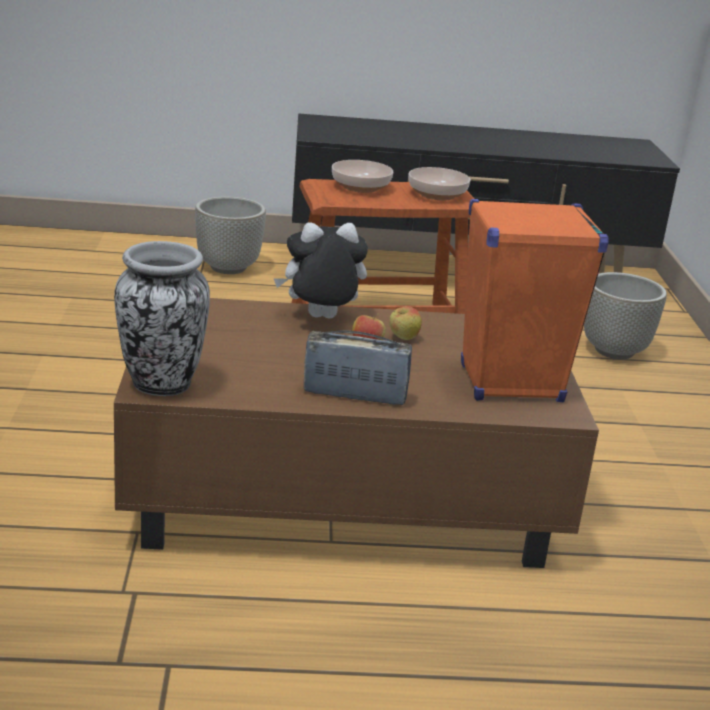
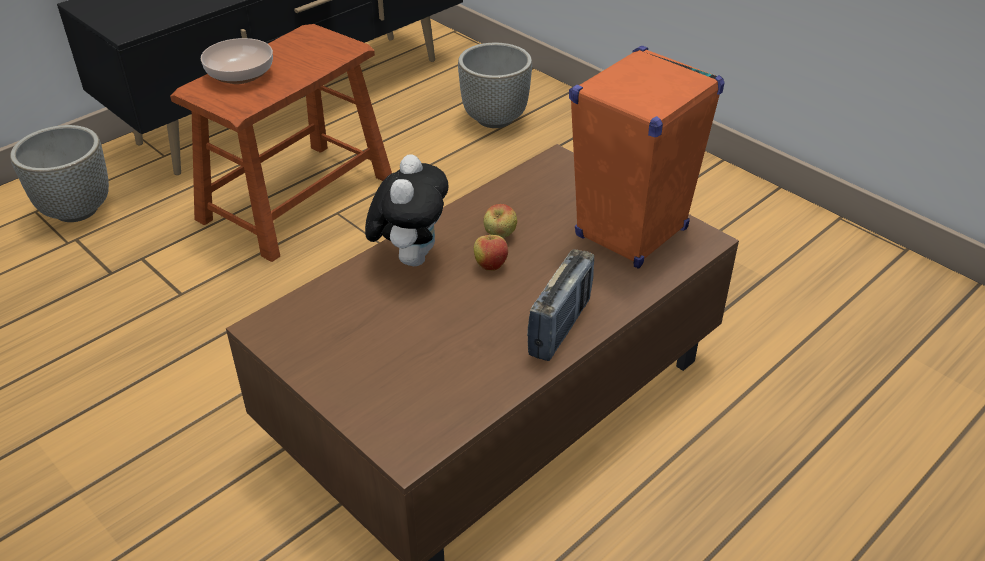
camera: 40 degrees left, 15 degrees up
vase [114,241,210,396] -> none
plush toy [274,223,368,318] -> plush toy turned 150 degrees clockwise [365,154,448,266]
radio [304,330,412,405] -> radio turned 150 degrees clockwise [527,249,594,361]
bowl [409,167,471,201] -> none

